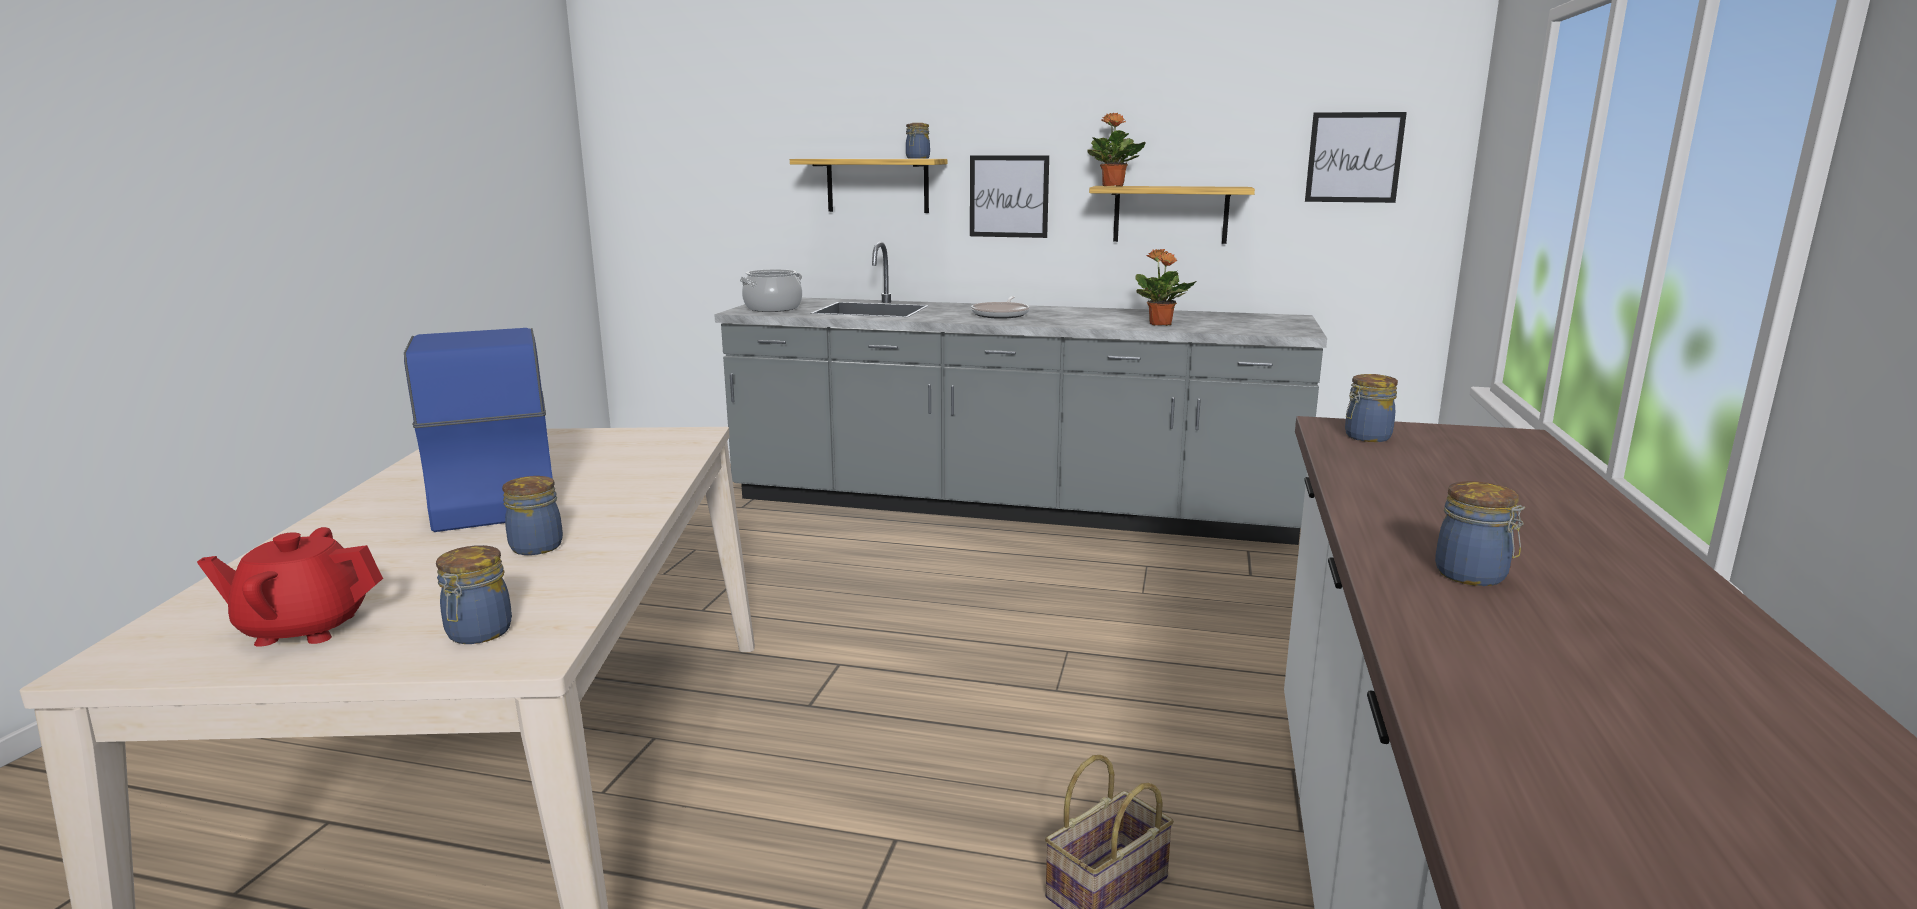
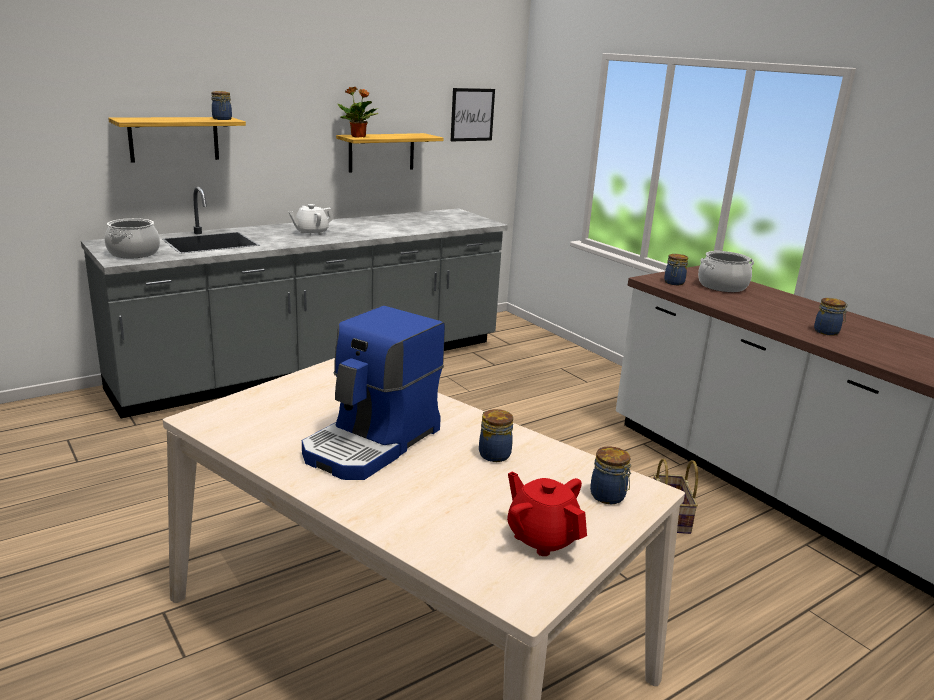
camera: 50 degrees left, 5 degrees up
red teapot [197,527,383,647] -> red teapot turned 105 degrees clockwise [507,472,587,556]
coffee machine [404,328,556,532] -> coffee machine turned 75 degrees counterclockwise [302,306,445,480]
picture [970,155,1049,238] -> none
frying pan [971,296,1030,319] -> white teapot [289,204,334,236]
potted plant [1135,249,1197,326] -> none
none -> cooking pot [698,251,754,292]

